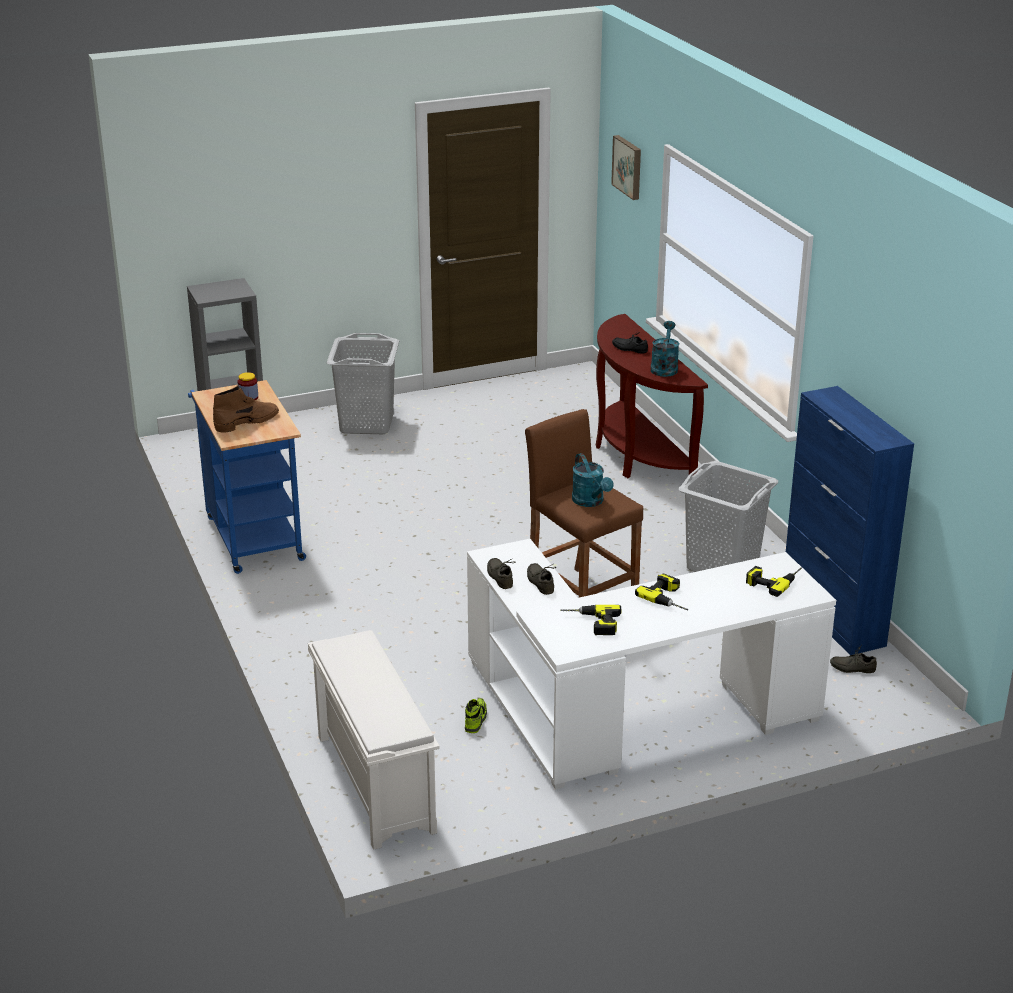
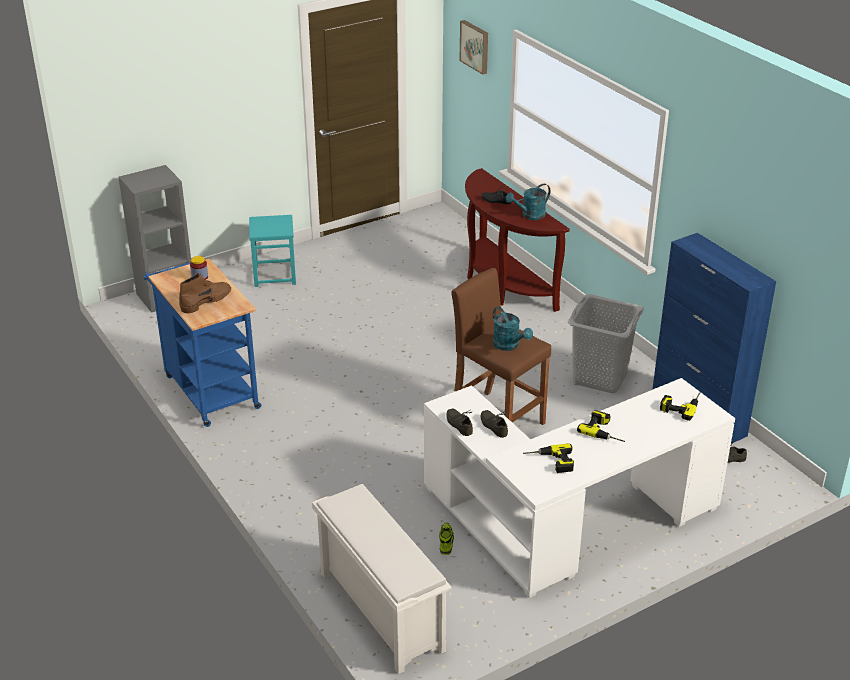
camera: 10 degrees left, 5 degrees up
grey laundry basket [327,333,399,434] -> turquoise stool [249,215,296,287]
turquoise watering can [650,321,679,377] -> turquoise watering can turned 120 degrees counterclockwise [506,184,550,220]

